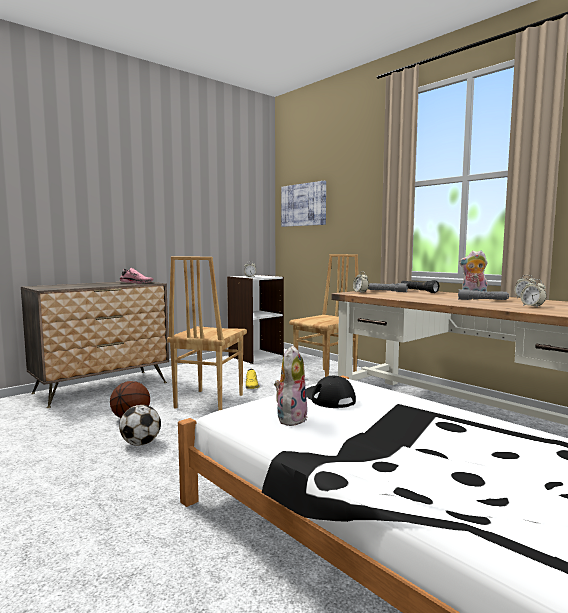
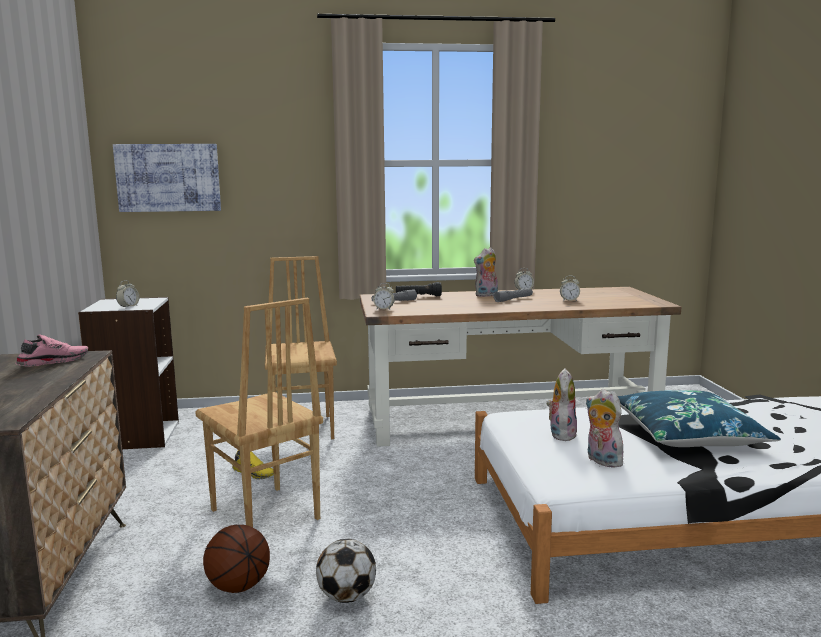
camera: 55 degrees left, 5 degrees up
black cap [306,376,356,408] -> plush toy [547,368,577,441]
none -> blue pillow [618,390,781,447]

